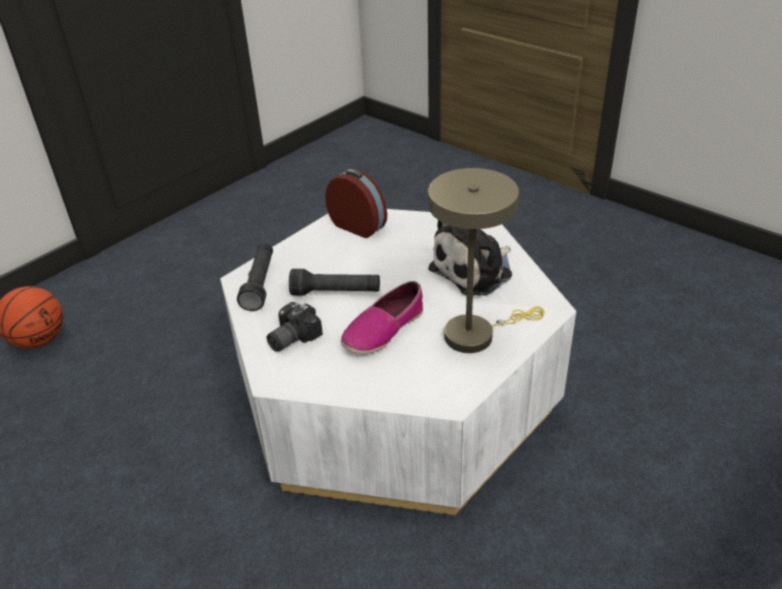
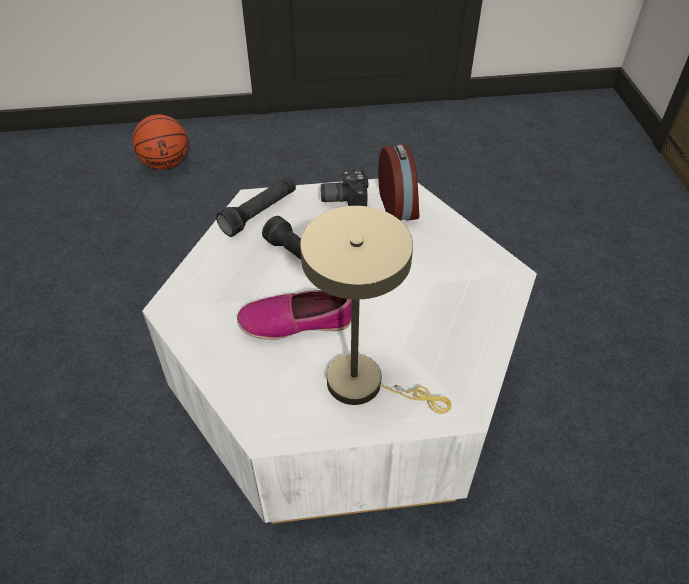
camera: 40 degrees right, 10 degrees up
camera [267,302,323,352] -> camera moved to [321,169,368,206]
plush toy [428,220,512,296] -> none

